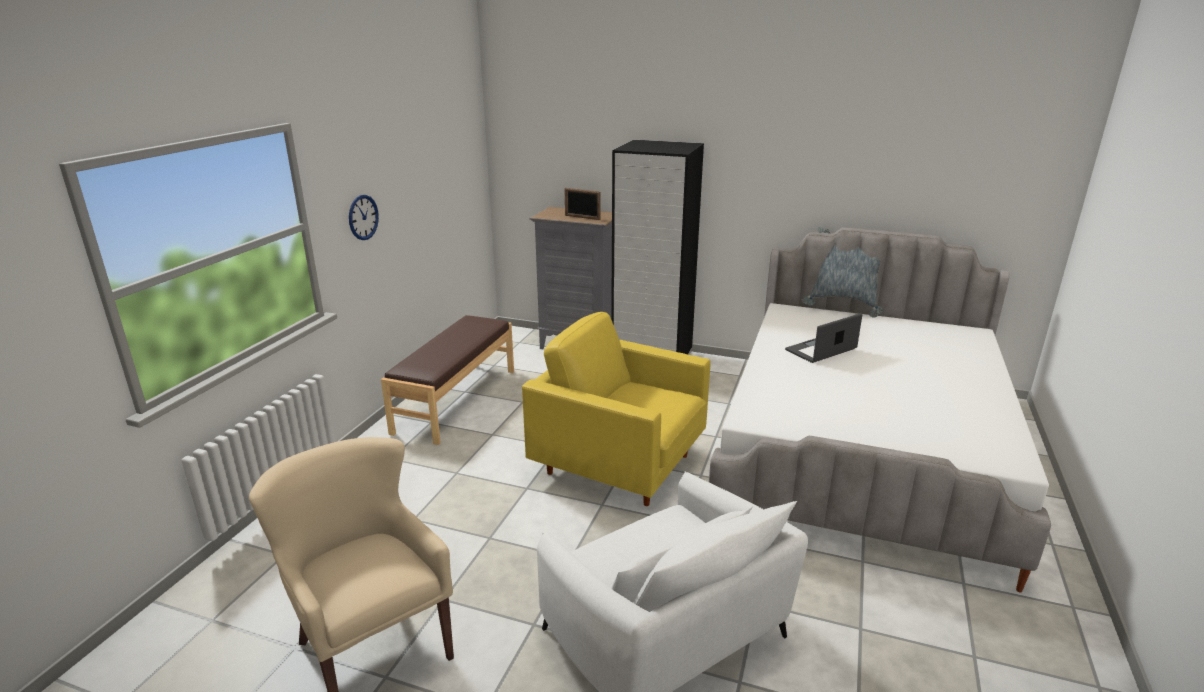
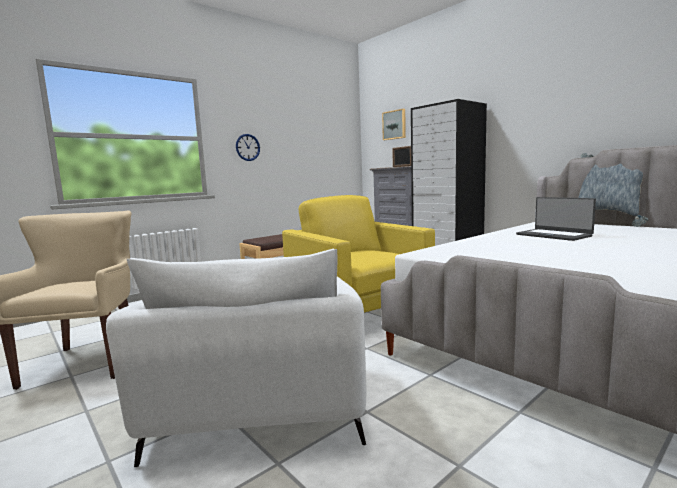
camera: 30 degrees right, 15 degrees down
laptop [785,313,862,363] -> laptop turned 120 degrees counterclockwise [516,197,596,241]
none -> picture [382,109,406,140]

